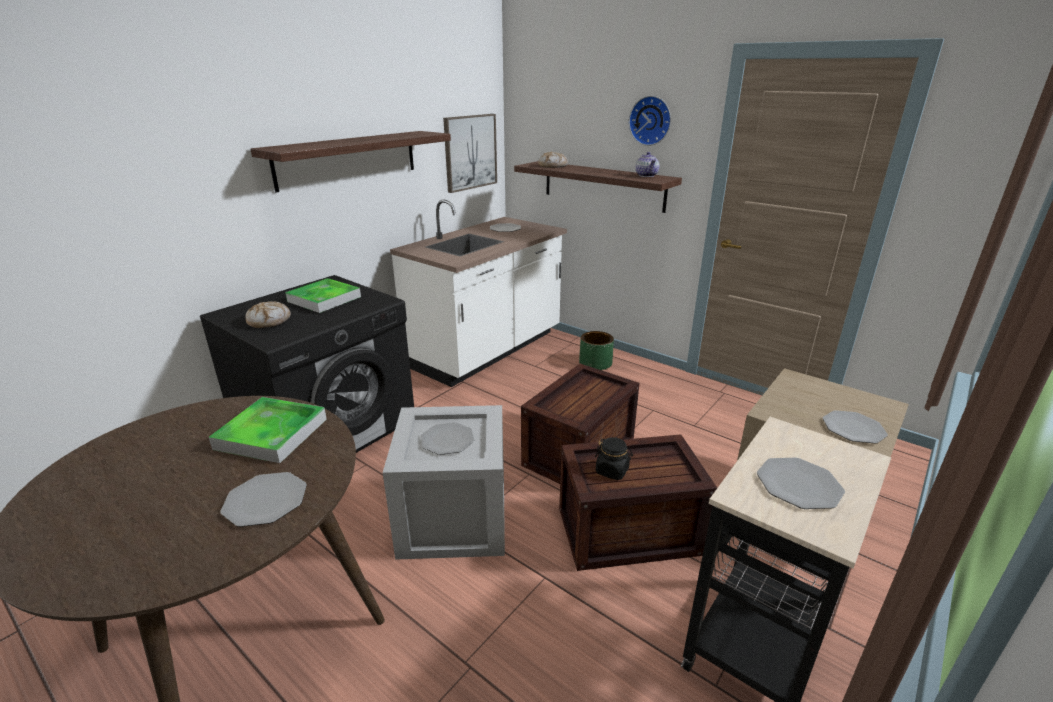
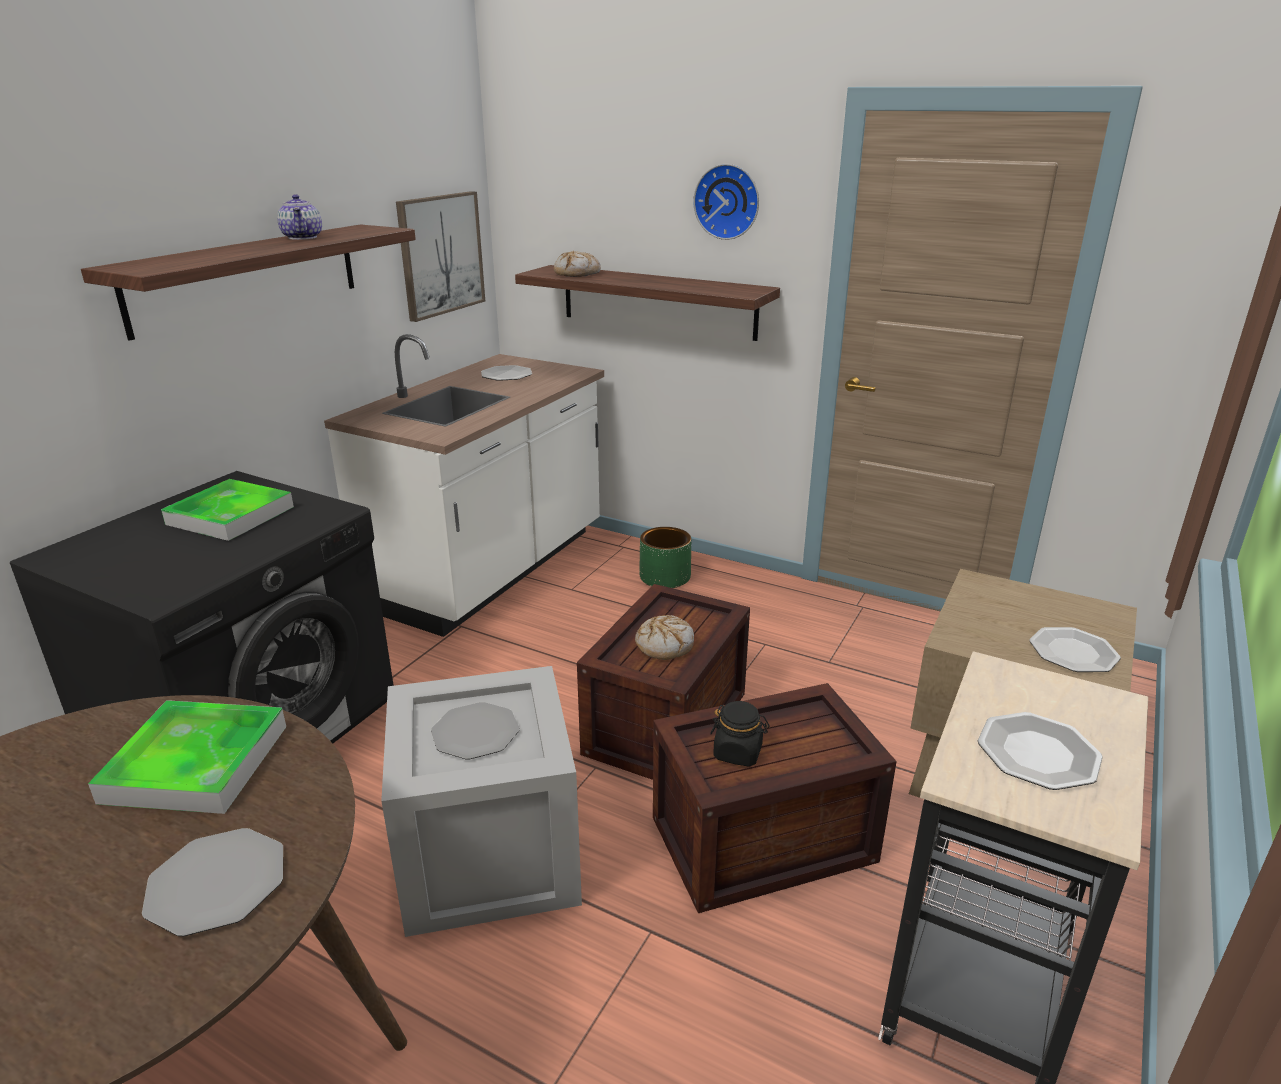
camera: 10 degrees left, 0 degrees up
bread [246,301,291,328] -> bread moved to [635,615,694,660]
teapot [635,152,659,177] -> teapot moved to [277,194,322,240]

